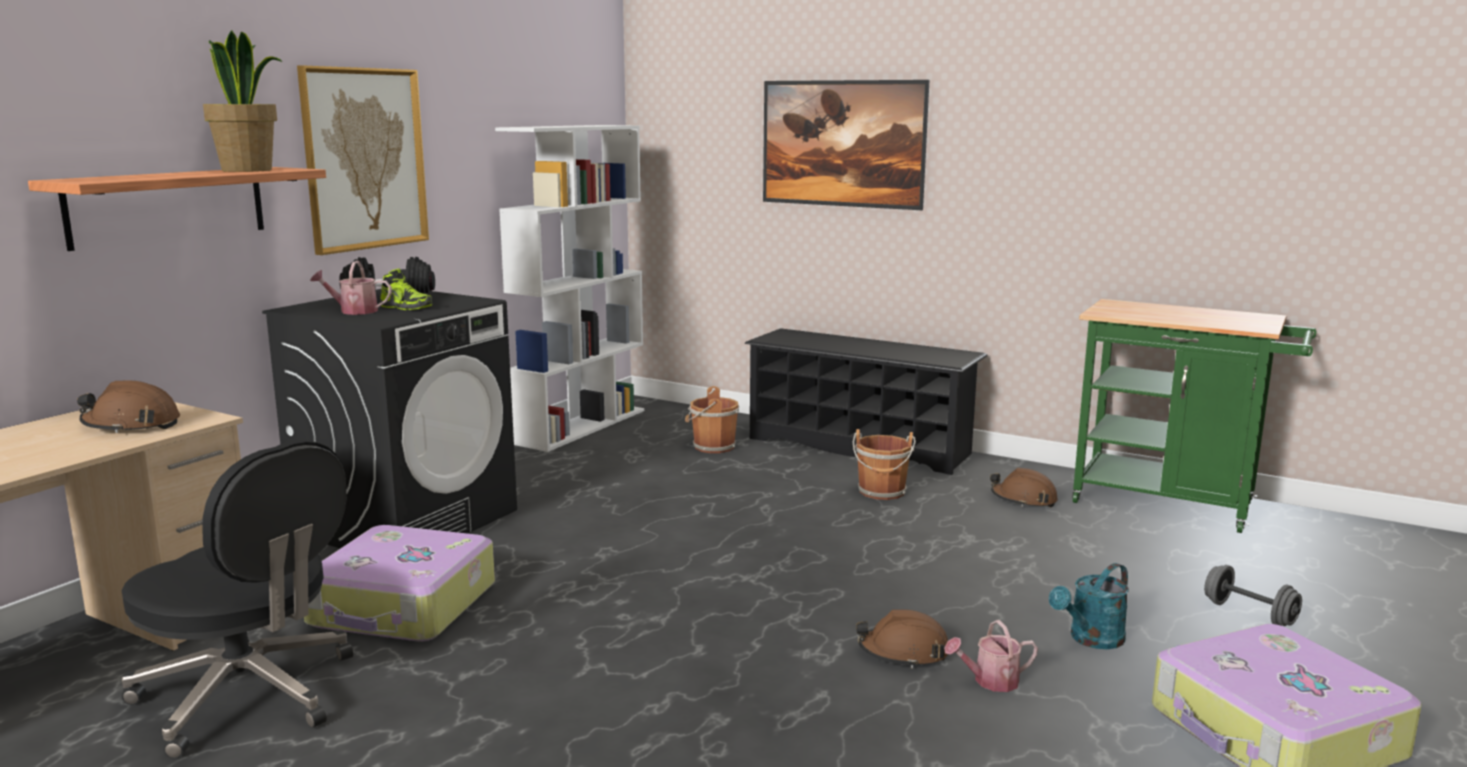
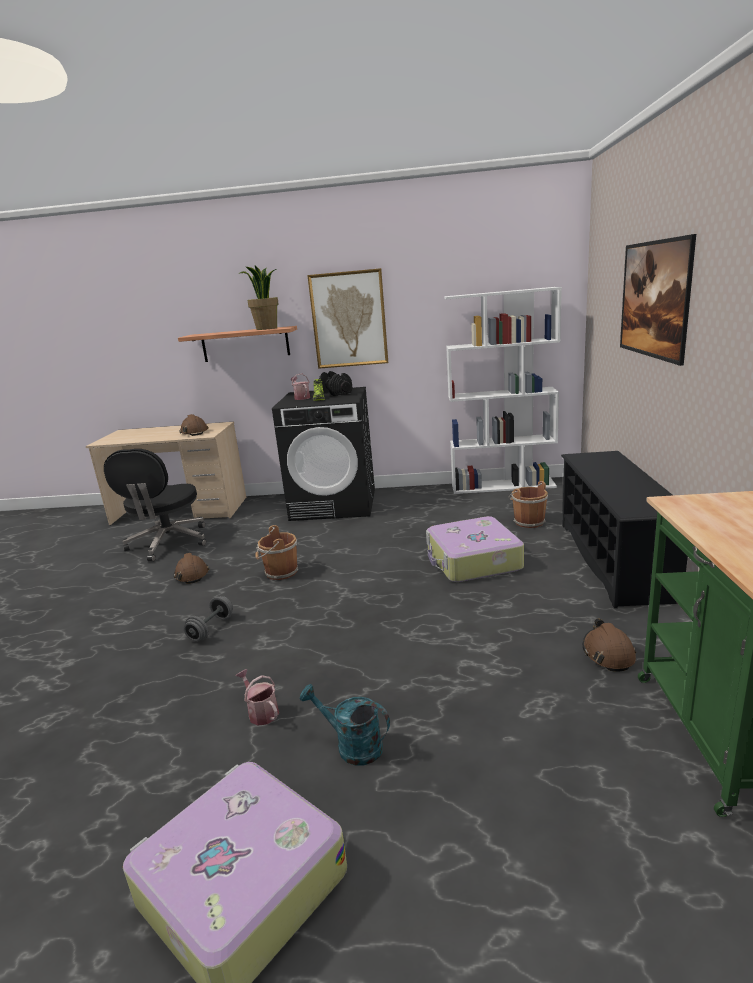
camera: 65 degrees right, 5 degrees up
suitcase [304,525,495,642] -> suitcase moved to [426,516,524,582]
brown bucket [853,429,916,500] -> brown bucket moved to [255,525,298,580]
brown hard hat [856,609,948,668] -> brown hard hat moved to [174,553,209,584]
grey dumbbell [1204,565,1302,626] -> grey dumbbell moved to [184,596,233,641]

